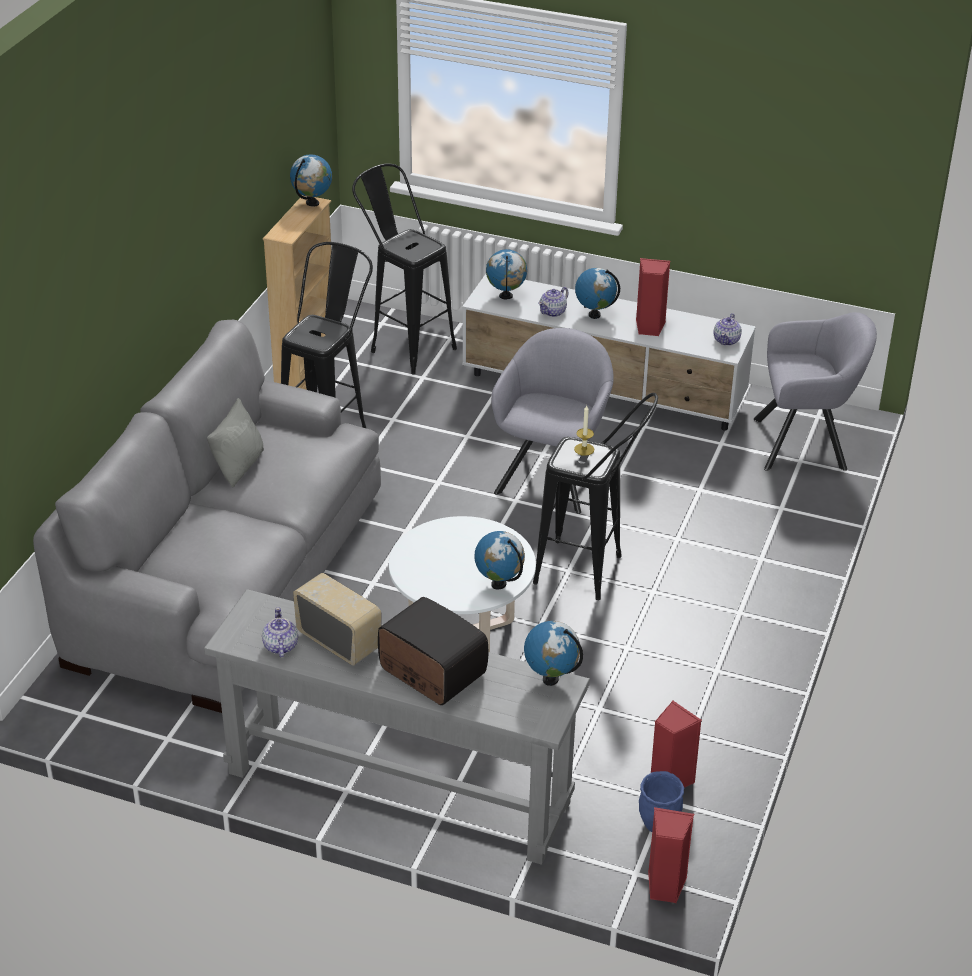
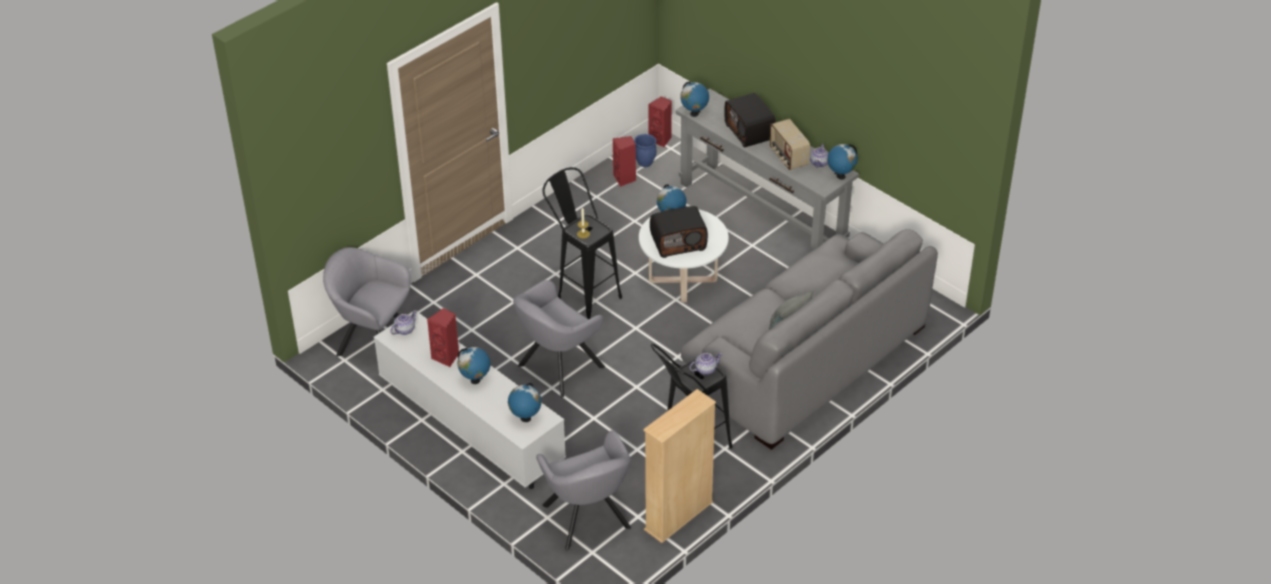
camera: 155 degrees left, 5 degrees up
globe [290,155,332,207] -> globe moved to [827,144,858,179]
black stool [352,163,457,374] -> grey armchair [536,430,631,550]
teapot [538,287,569,317] -> teapot moved to [689,353,723,375]
none -> radio [650,206,708,258]

